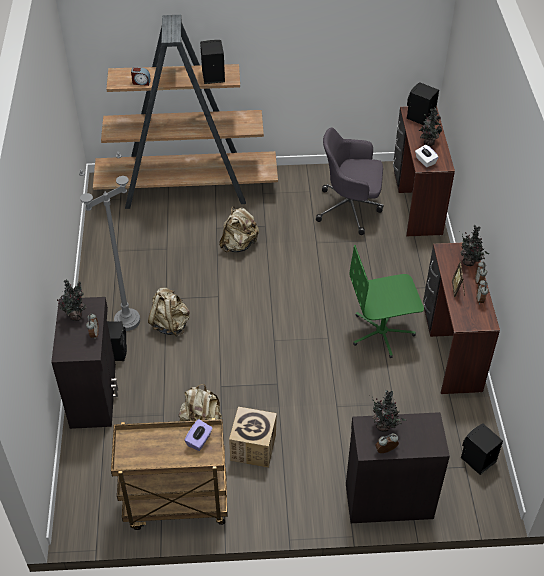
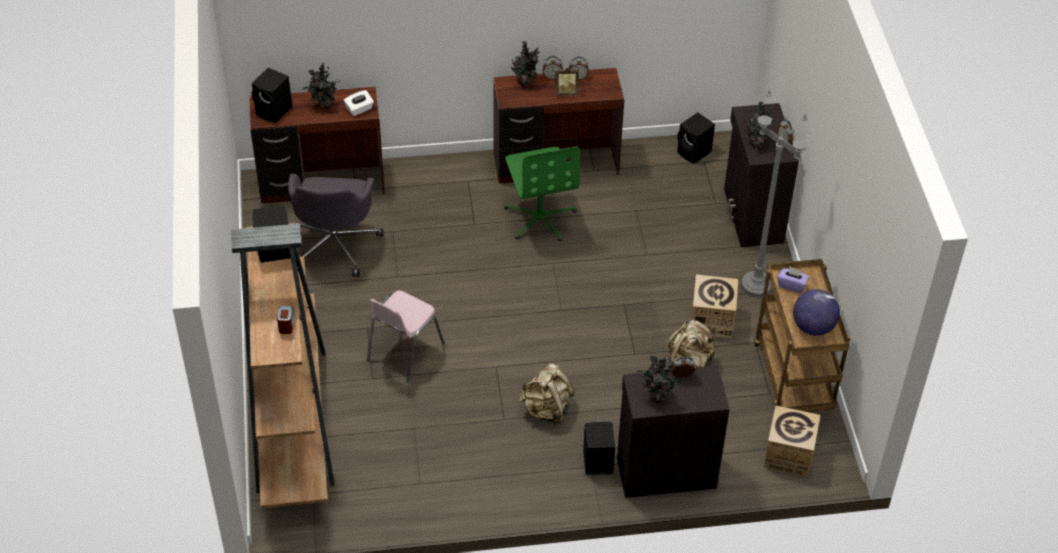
camera: 95 degrees left, 0 degrees up
grey floor lamp [79,152,140,331] -> grey floor lamp moved to [741,89,808,298]
beige backpack [219,206,259,252] -> pink chair [367,291,445,383]
none -> cardboard box [764,405,820,477]
none -> globe [793,289,840,336]

